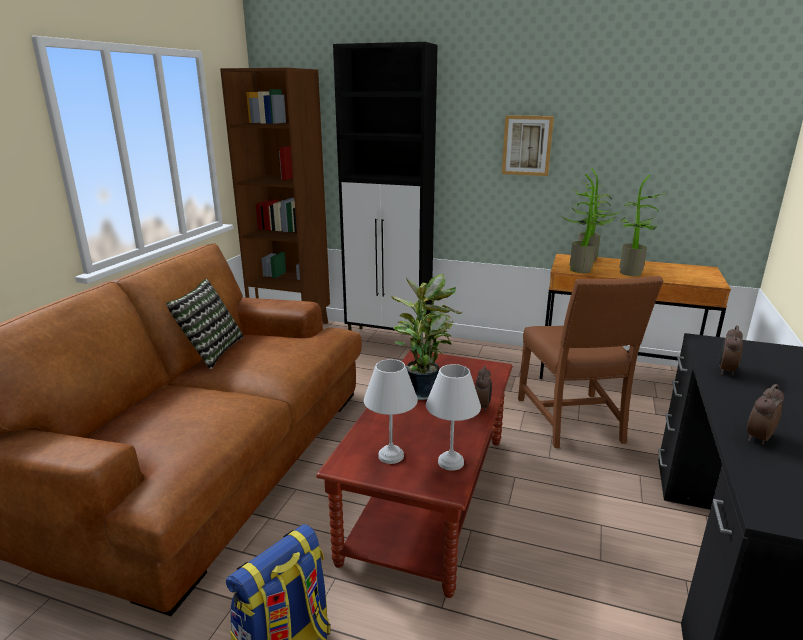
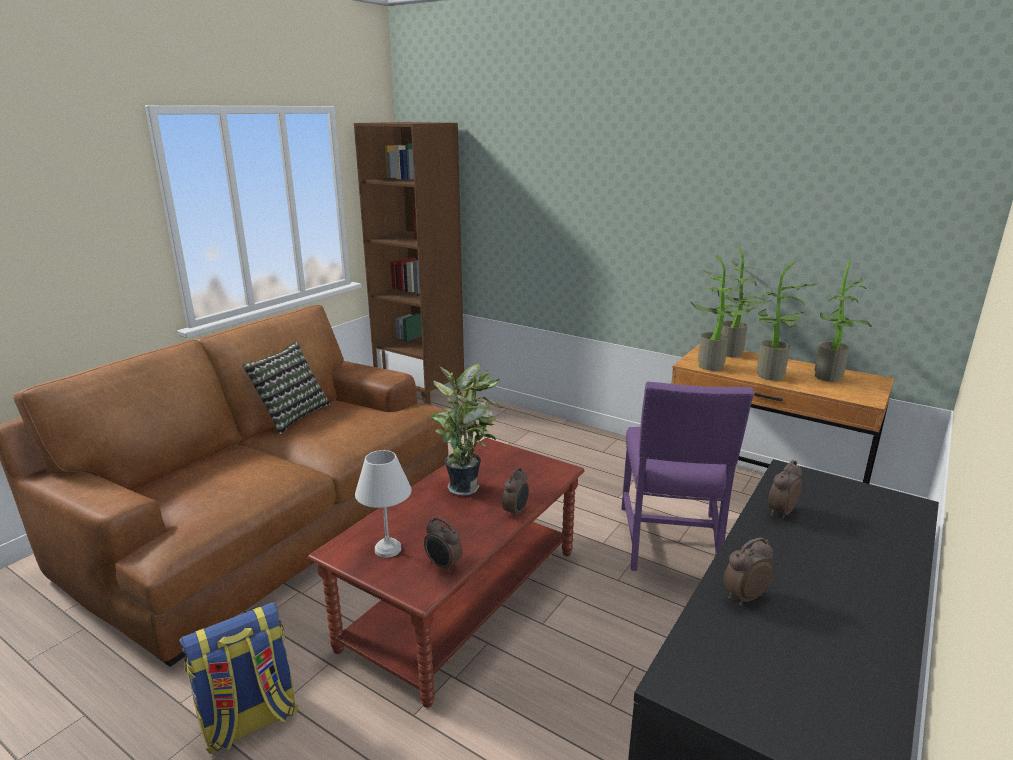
camera: 15 degrees right, 0 degrees up
black cabinet [333,42,438,345] -> none
white table lamp [426,364,481,471] -> alarm clock [424,517,463,573]
picture [502,115,554,176] -> none
brown chair [518,276,663,448] -> purple chair [621,381,754,571]
none -> potted plant [814,260,872,382]

